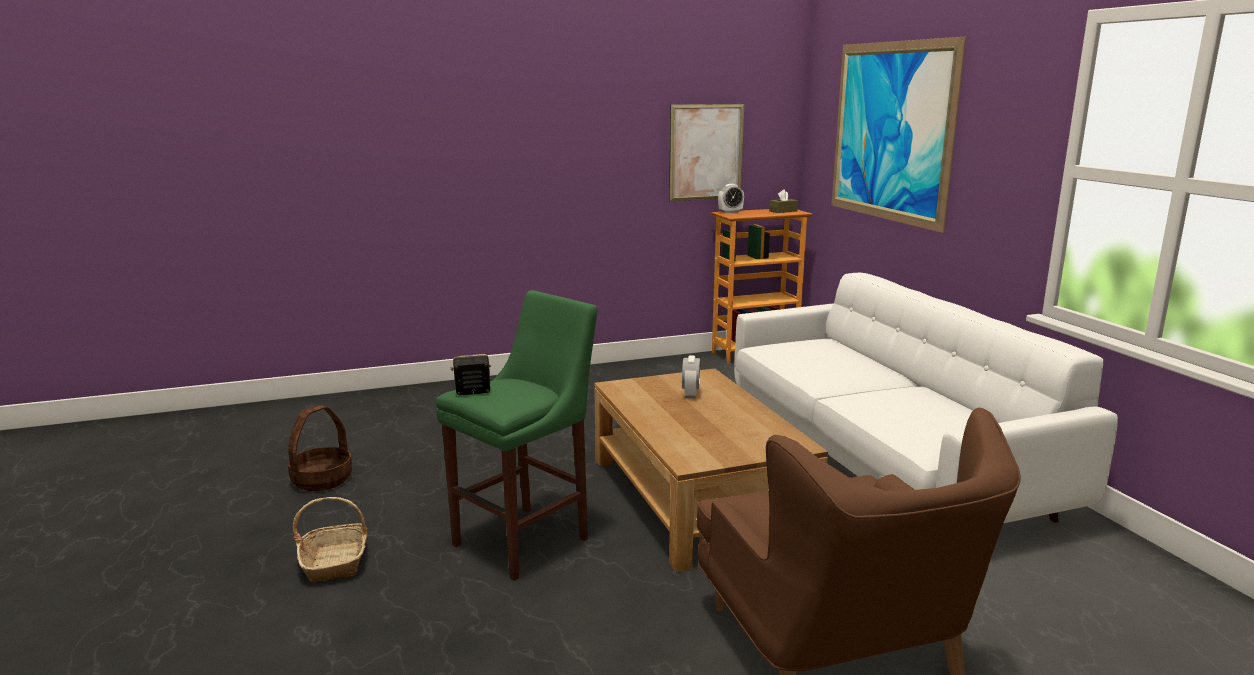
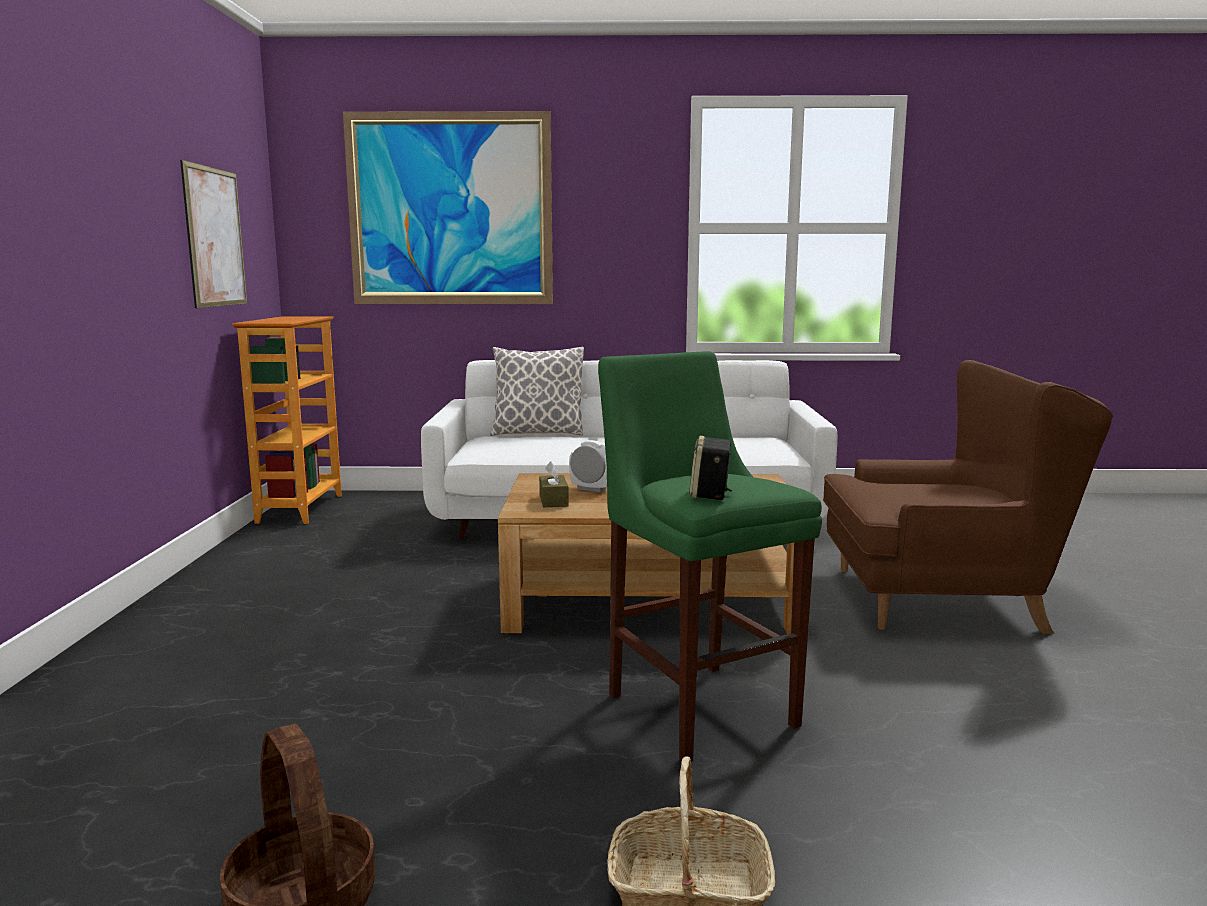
camera: 70 degrees left, 5 degrees down
alarm clock [718,184,744,213] -> none
brown tissue box [769,189,798,213] -> brown tissue box moved to [539,461,569,507]
none -> pillow [490,347,584,436]

